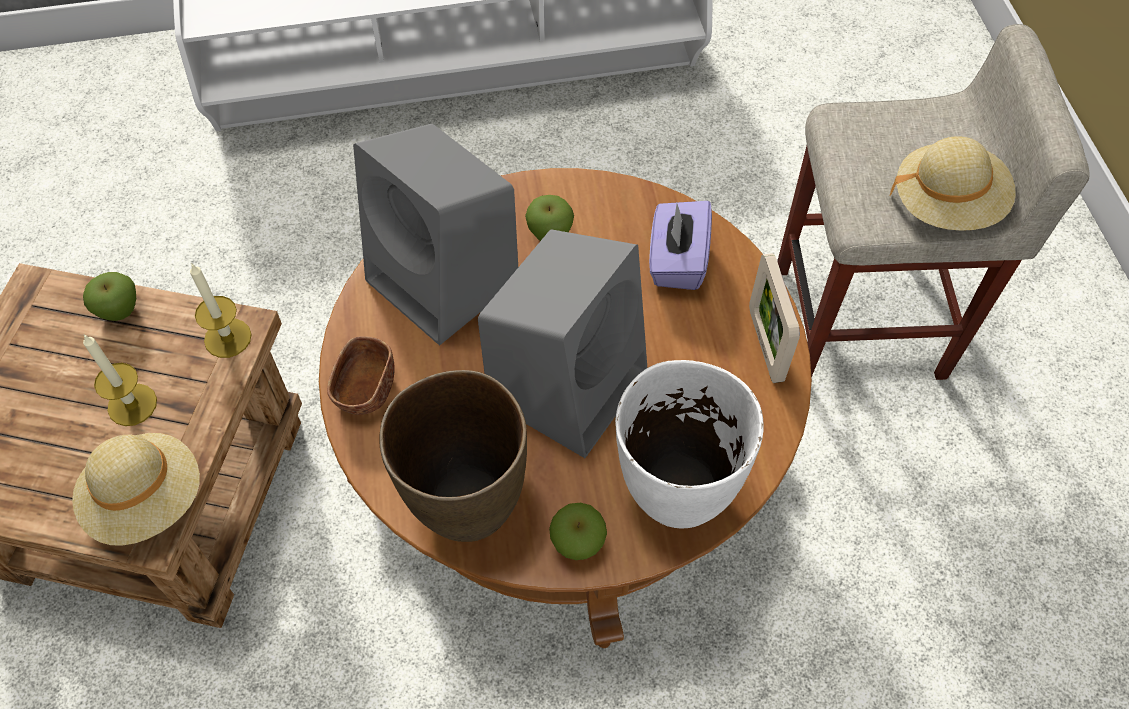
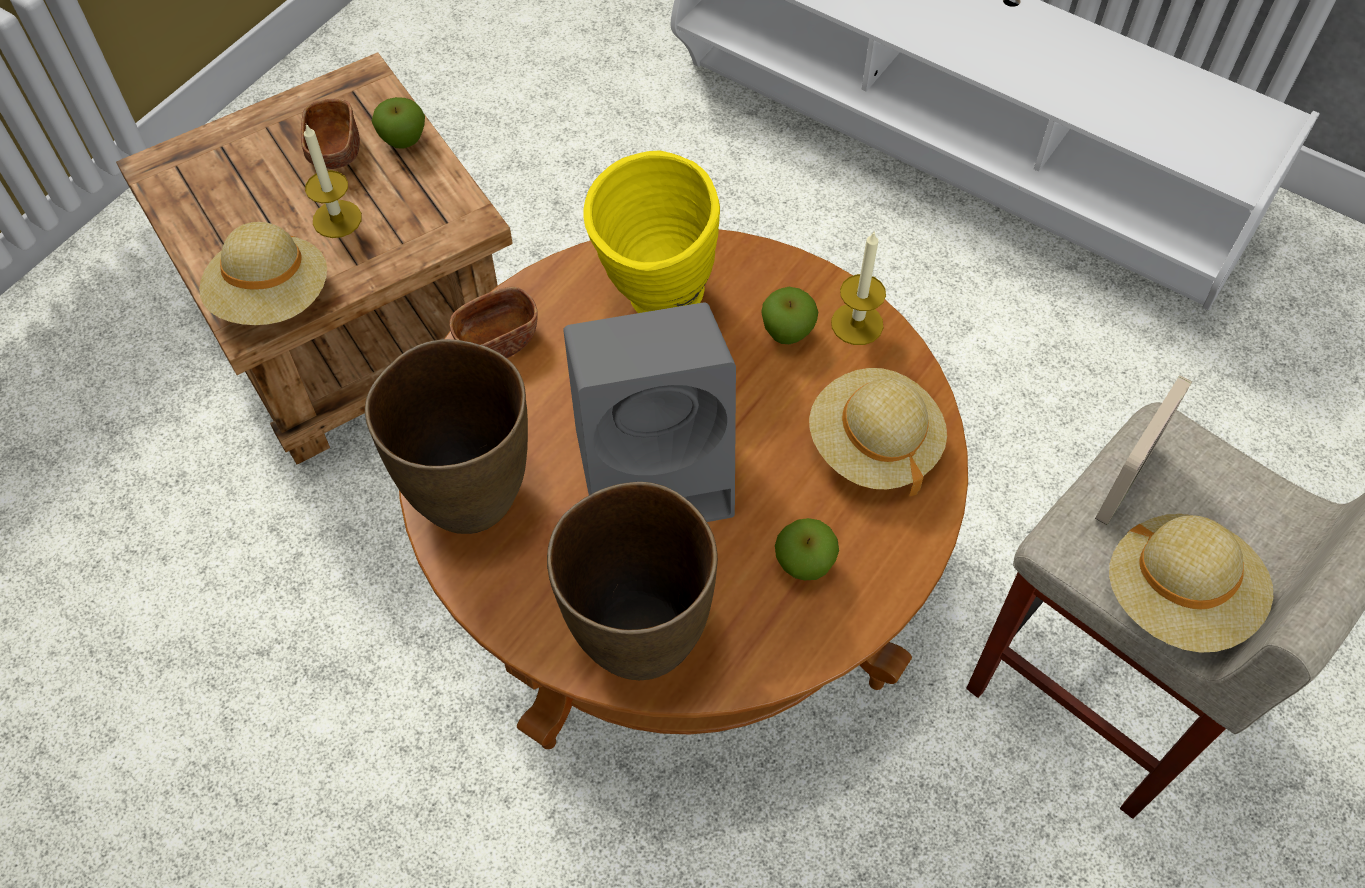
camera: 45 degrees right, 0 degrees up
candle [190,263,252,358] -> candle moved to [831,232,886,345]
grey speaker [353,124,518,345] -> yellow vase [584,150,720,313]
apple [549,503,607,560] -> apple moved to [775,518,839,580]
white vase [615,360,764,529] -> brown vase [547,482,718,680]
purple tissue box [649,201,712,290] -> beige hat [809,368,947,496]
picture frame [749,253,800,383] -> picture frame moved to [1095,375,1192,525]
none -> brown bowl [301,99,360,169]

